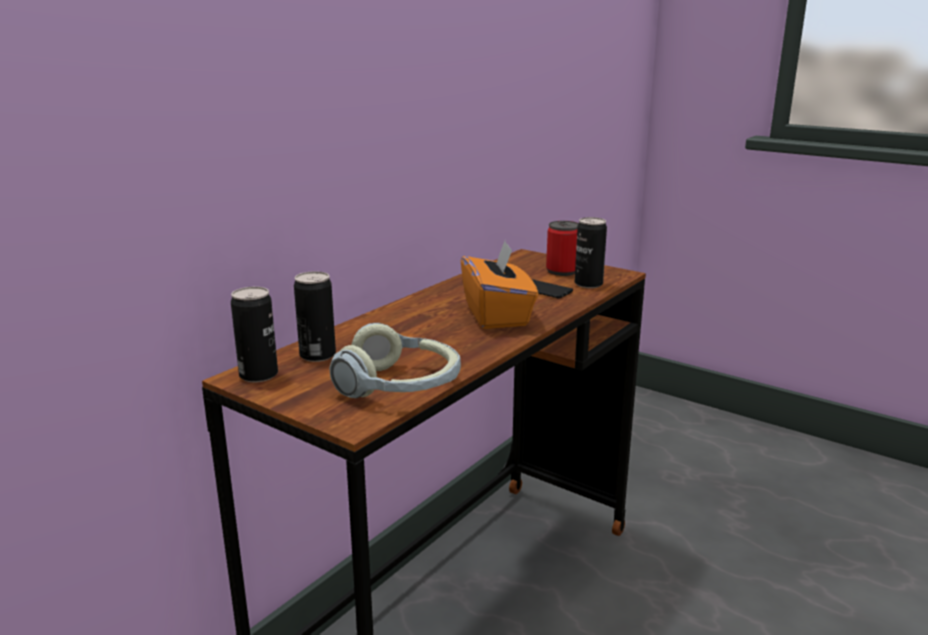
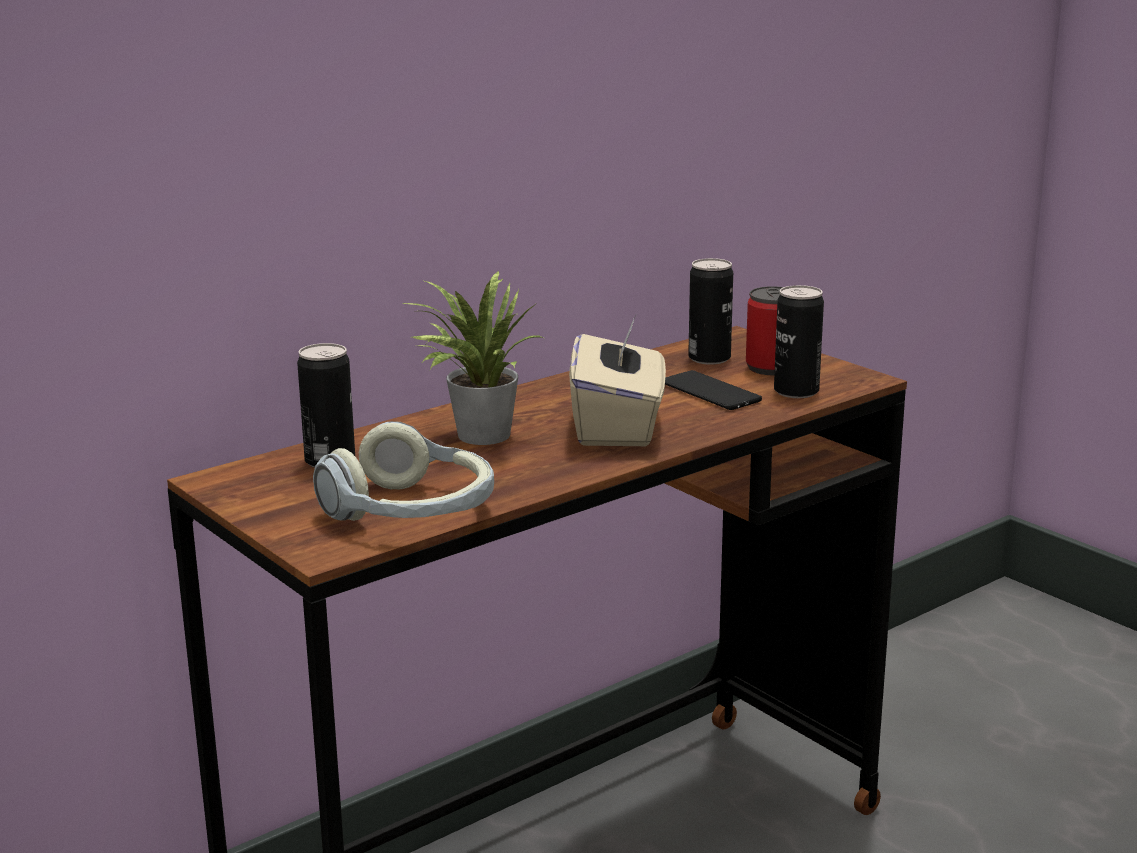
camera: 15 degrees right, 0 degrees up
can [231,287,278,382] -> can moved to [688,258,733,365]
orange tissue box [461,241,538,329] -> beige tissue box [569,315,666,446]
none -> potted plant [401,271,543,445]

